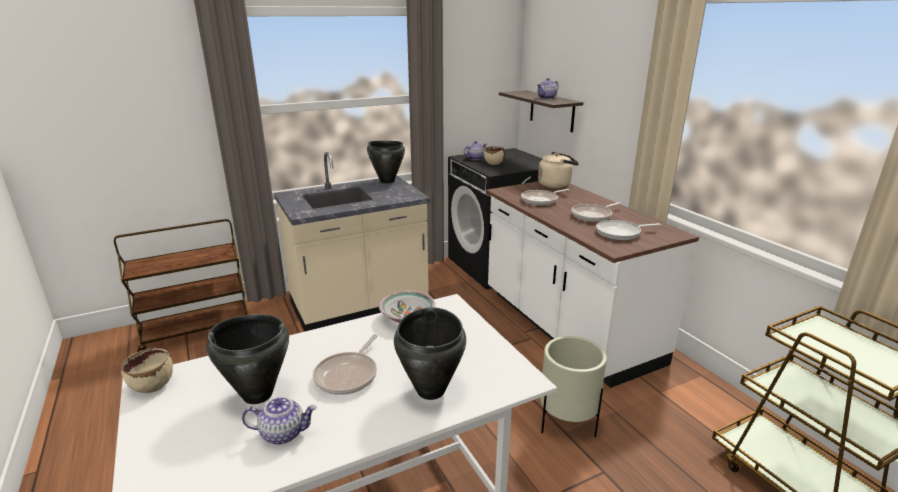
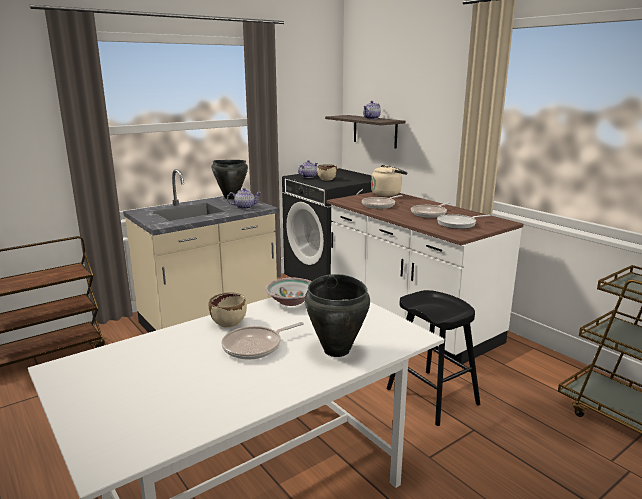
camera: 10 degrees left, 5 degrees down
beige bowl [121,348,173,394] -> beige bowl moved to [209,292,247,328]
black cooking pot [206,314,289,404] -> none
teapot [242,397,317,445] -> teapot moved to [227,188,261,209]
frying pan [313,334,377,395] -> frying pan turned 45 degrees clockwise [221,322,304,360]
beige planter [540,336,607,437] -> black stool [387,290,481,426]

